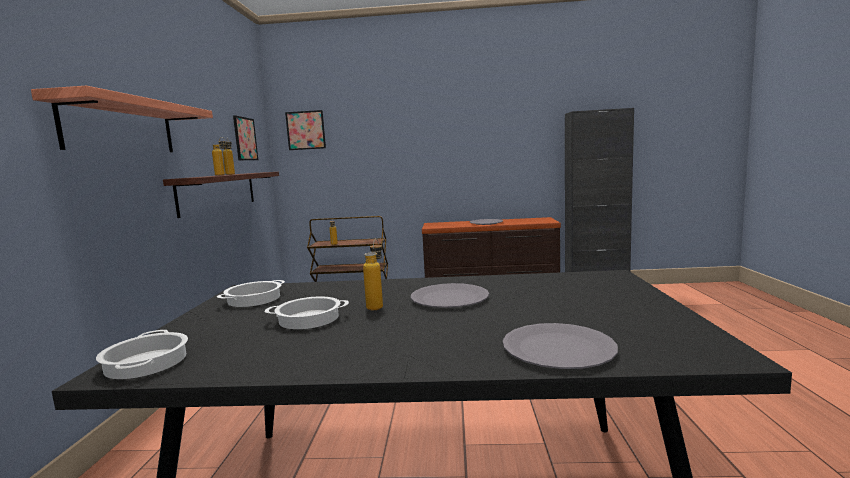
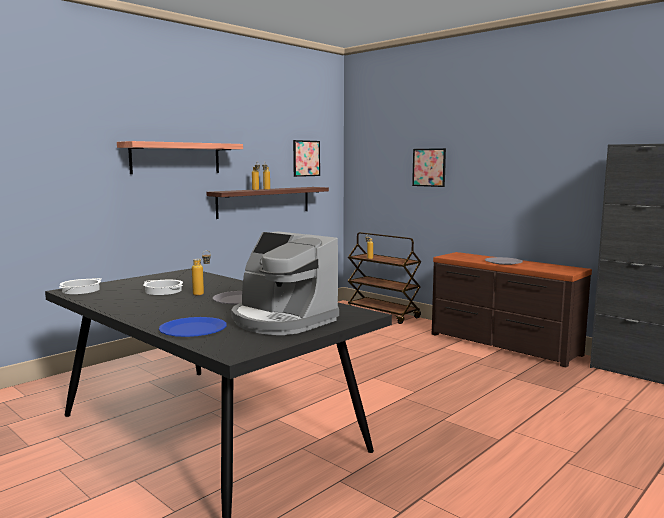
camera: 40 degrees right, 0 degrees up
cooking pot [217,280,285,307] -> none
picture [285,110,326,150] -> picture moved to [412,148,446,187]
grey plate [503,323,618,369] -> blue plate [159,317,227,337]
none -> coffee machine [231,231,339,335]

